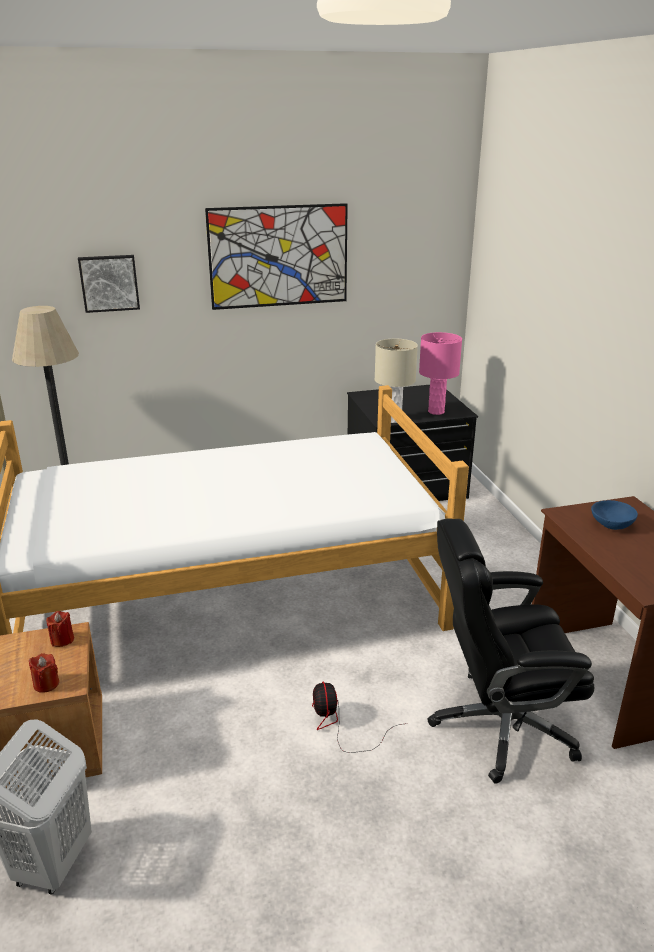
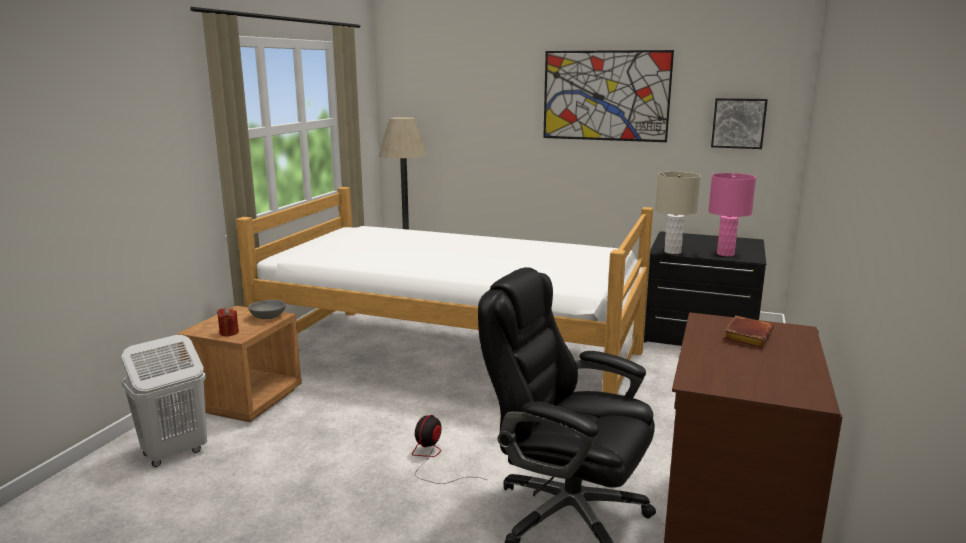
camera: 35 degrees right, 10 degrees down
red candle [46,611,74,647] -> grey bowl [248,300,286,319]
picture [78,255,140,313] -> picture moved to [711,98,768,149]
blue bowl [591,500,638,530] -> brown book [724,316,774,348]

